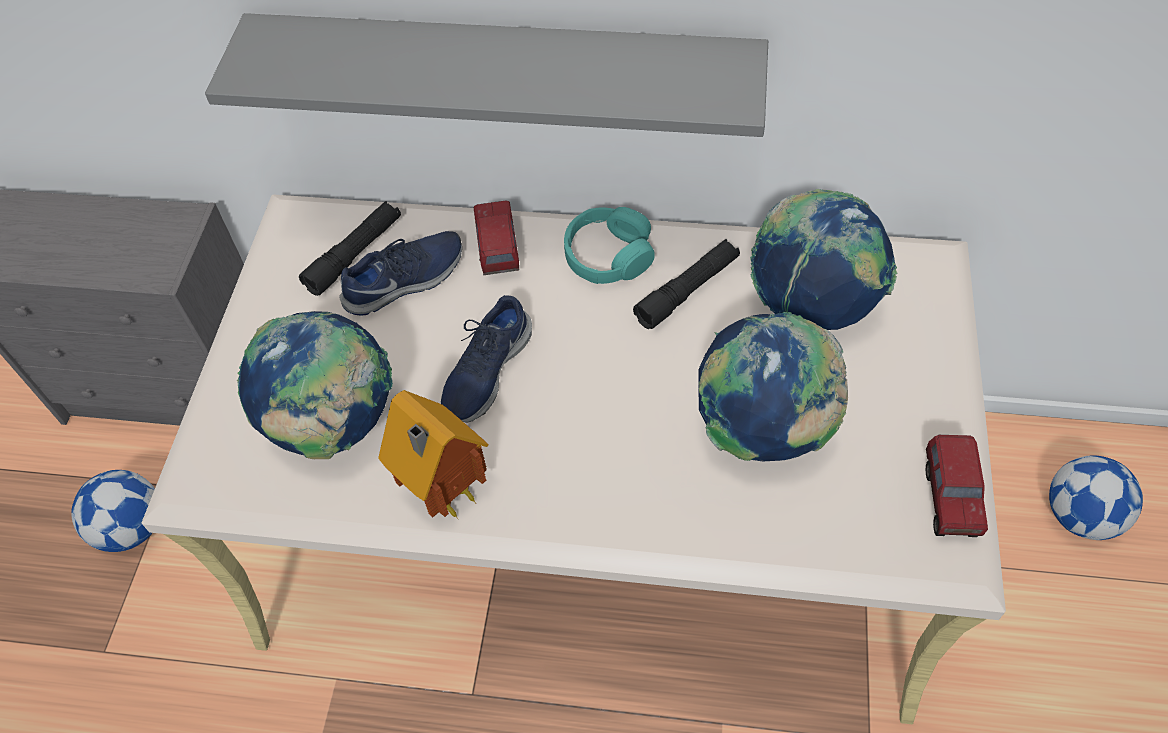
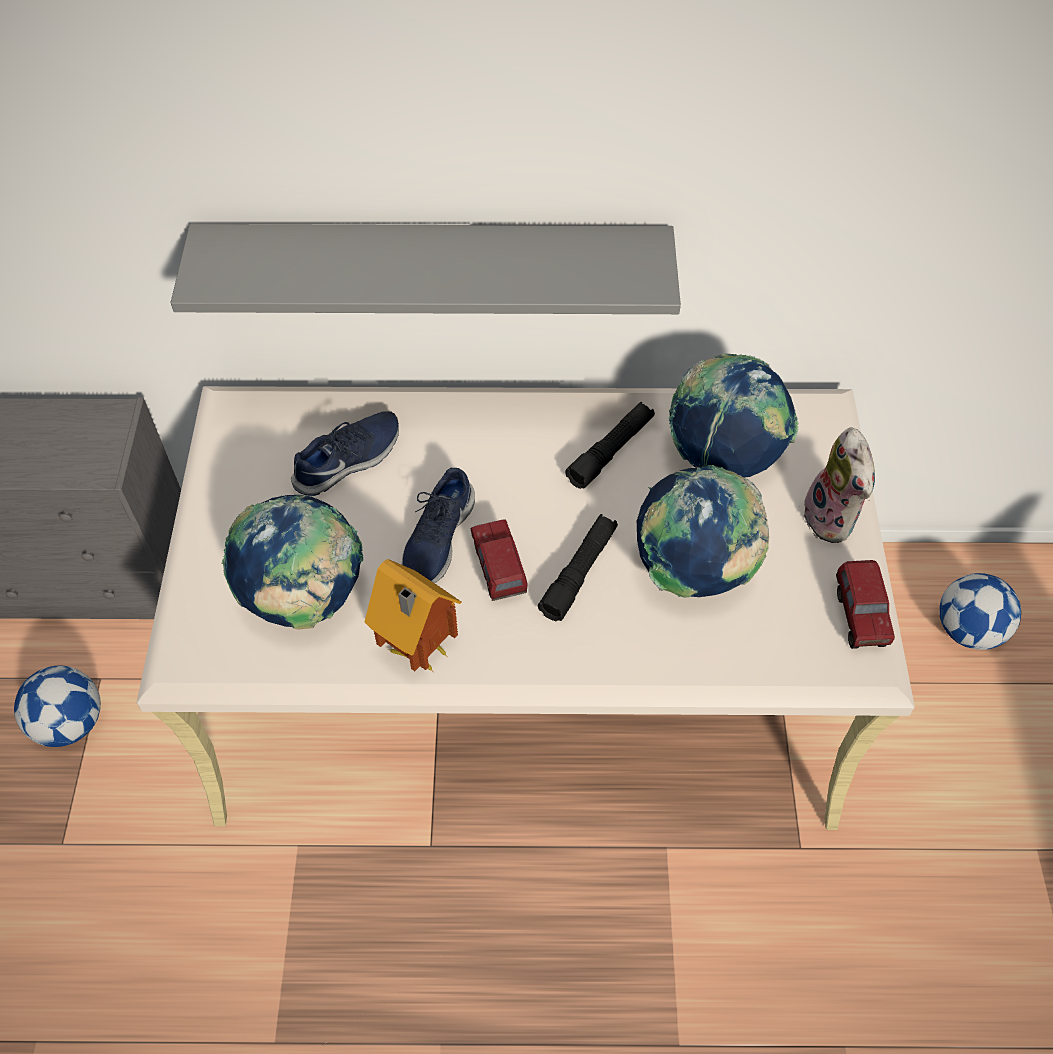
camera: 10 degrees left, 0 degrees up
black flashlight [299,201,401,296] -> black flashlight moved to [538,514,618,621]
toy truck [473,200,519,275] -> toy truck moved to [470,520,528,601]
turquoise headphones [564,207,655,284] -> none
none -> plush toy [804,427,875,543]

